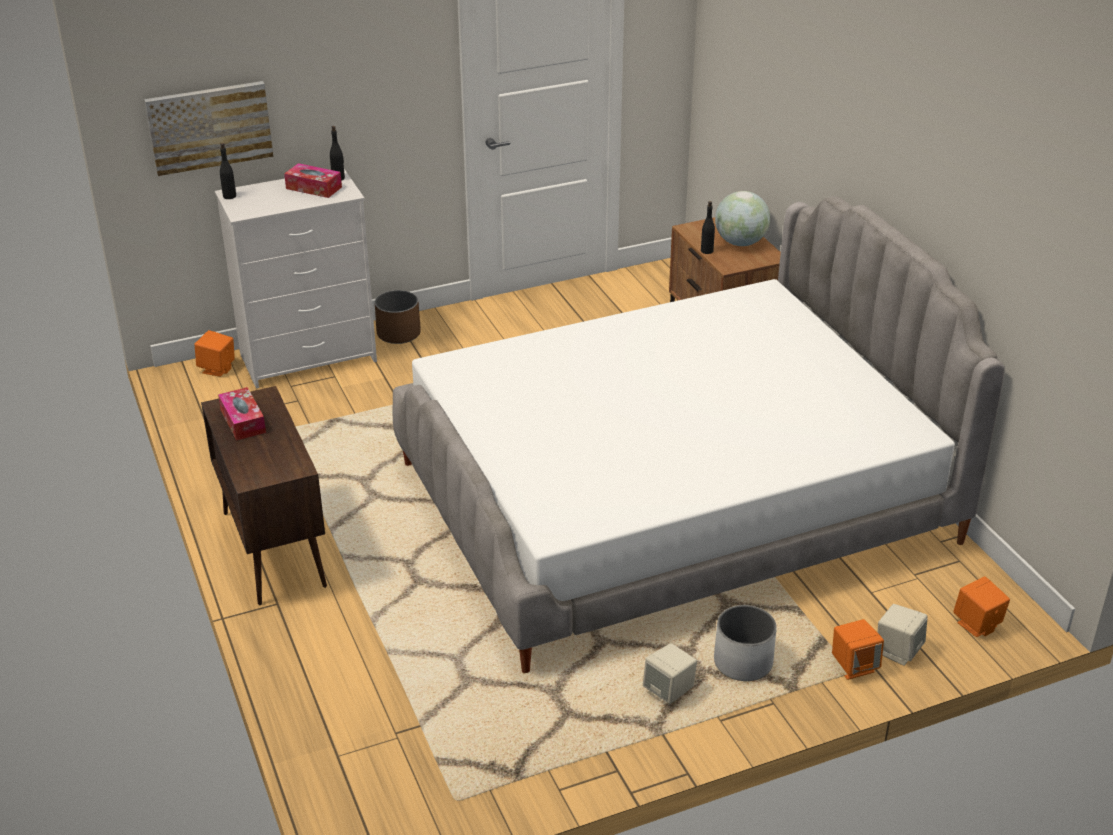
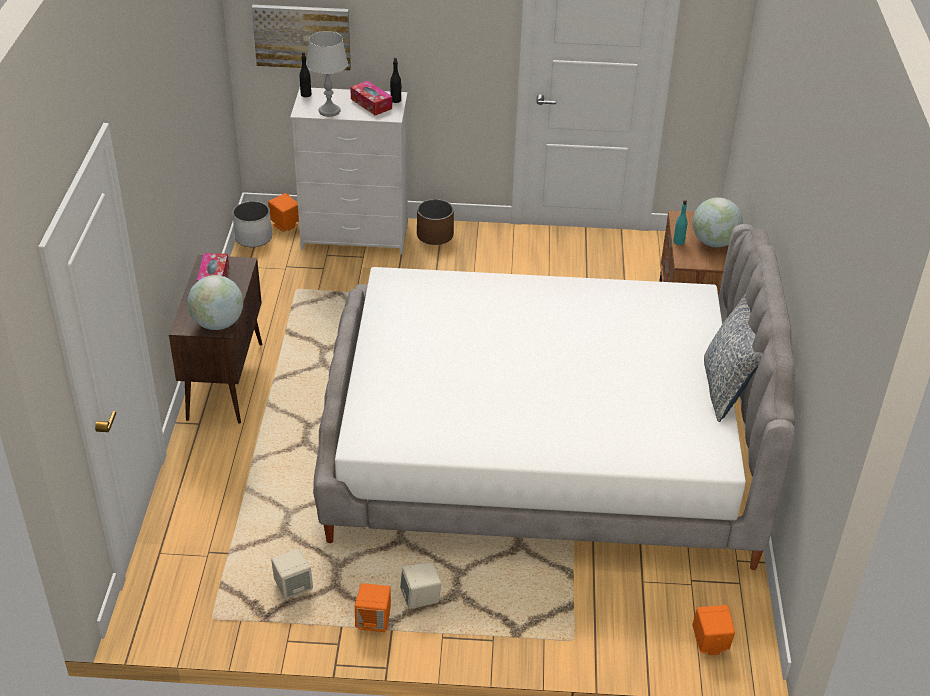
camera: 25 degrees right, 5 degrees up
black bottle [701,201,715,254] -> turquoise bottle [673,200,688,245]
white planter [714,605,777,681] -> white planter moved to [233,201,272,247]
orange speaker [832,619,884,680] -> orange speaker moved to [355,583,391,632]
beige speaker [878,604,928,666] -> beige speaker moved to [271,549,313,599]
none -> globe [187,275,243,330]
none -> grey table lamp [306,31,348,117]
none -> pillow [704,293,763,422]

